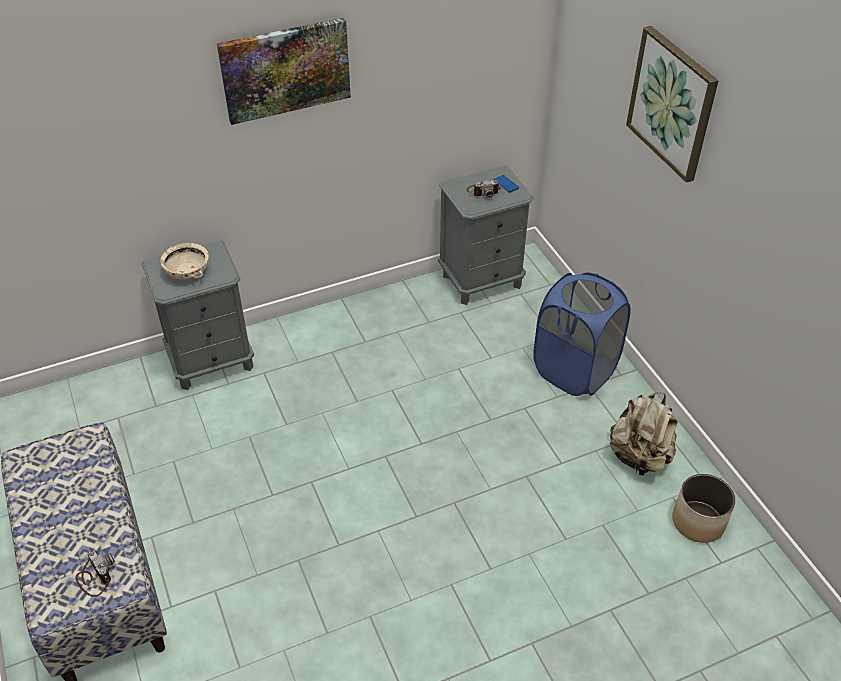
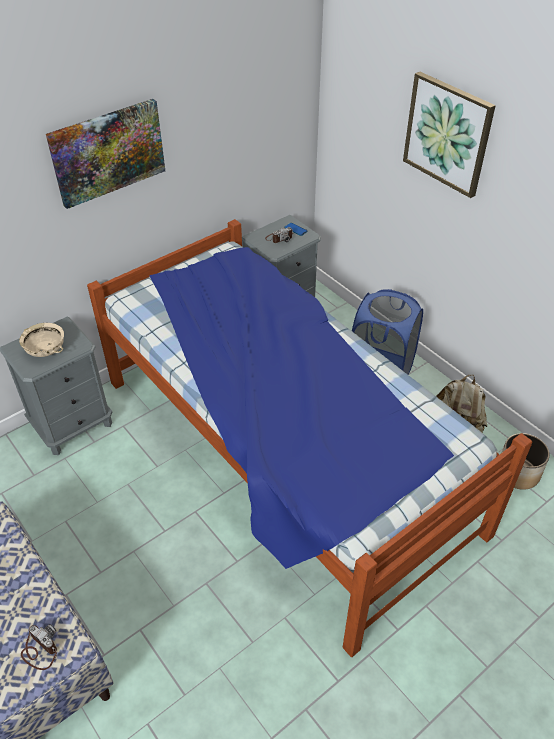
camera: 15 degrees left, 0 degrees up
none -> bed [87,219,532,657]

